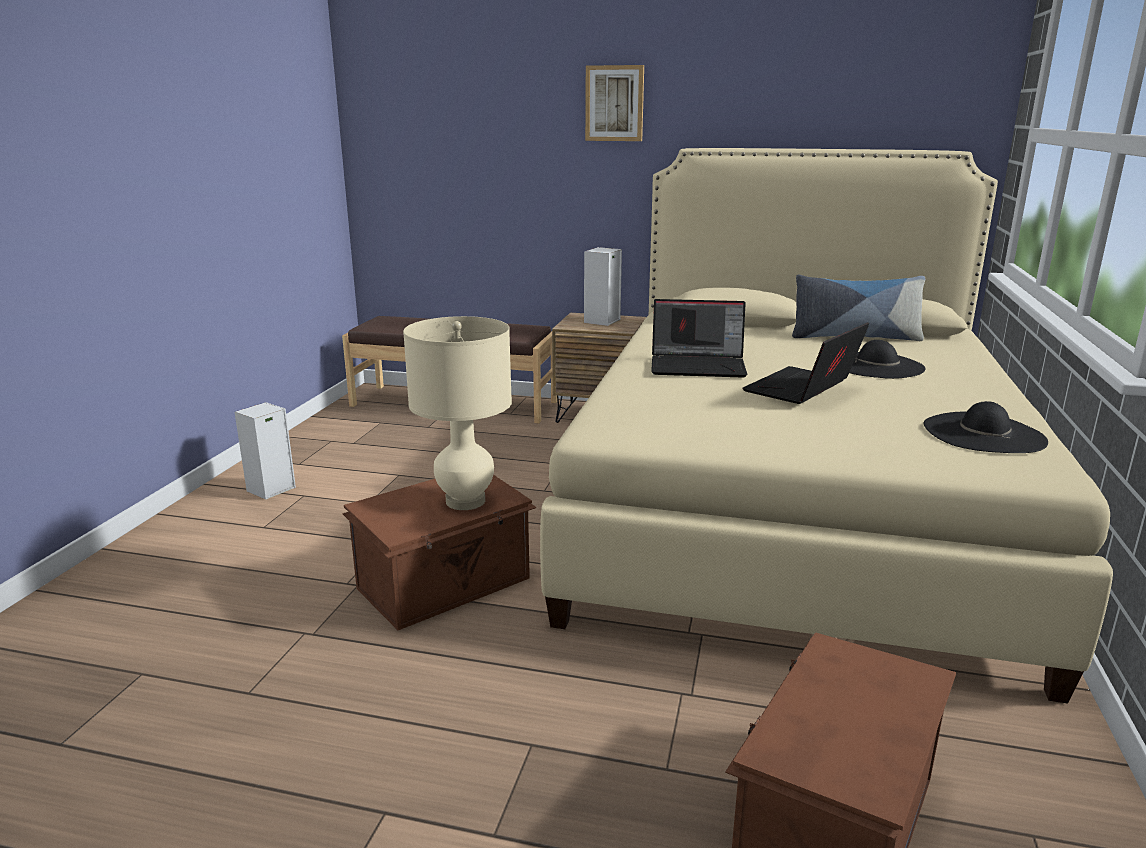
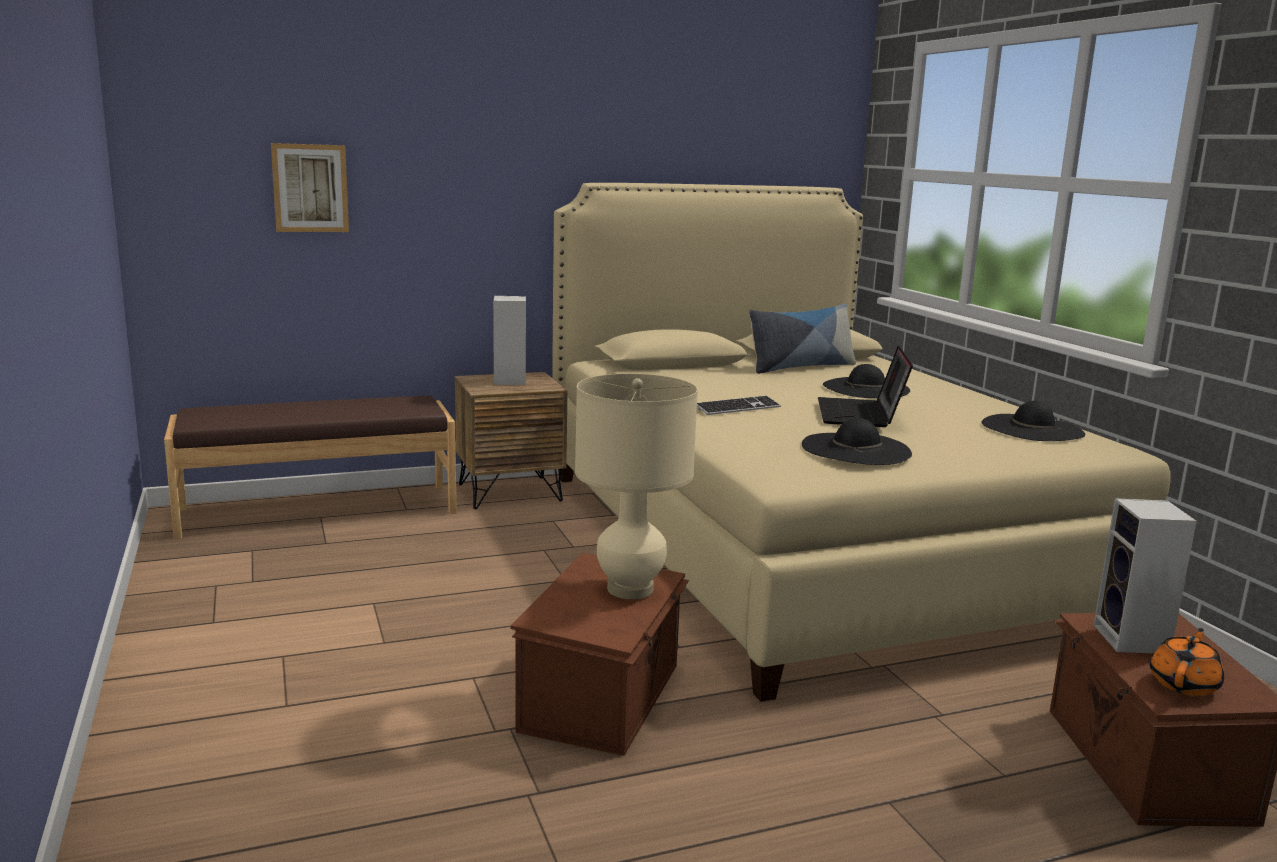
camera: 35 degrees left, 5 degrees down
speaker [235,402,296,500] -> speaker moved to [1093,498,1197,654]
picture [585,65,644,141] -> picture moved to [271,143,349,232]
laptop [651,299,747,378] -> keyboard [697,396,781,415]
none -> black hat [802,418,912,465]
none -> orange teapot [1150,628,1224,696]

